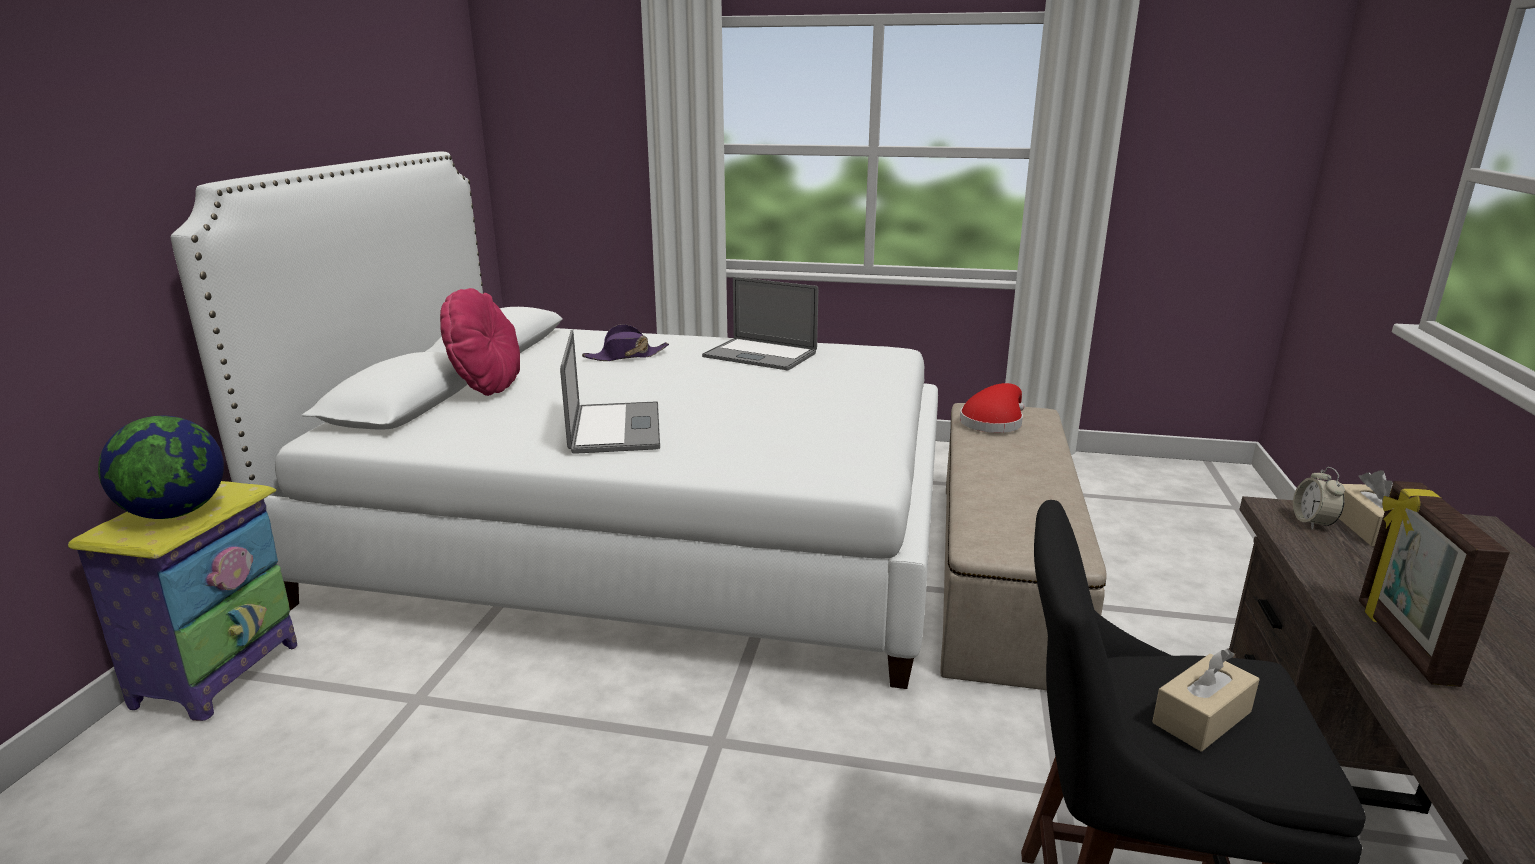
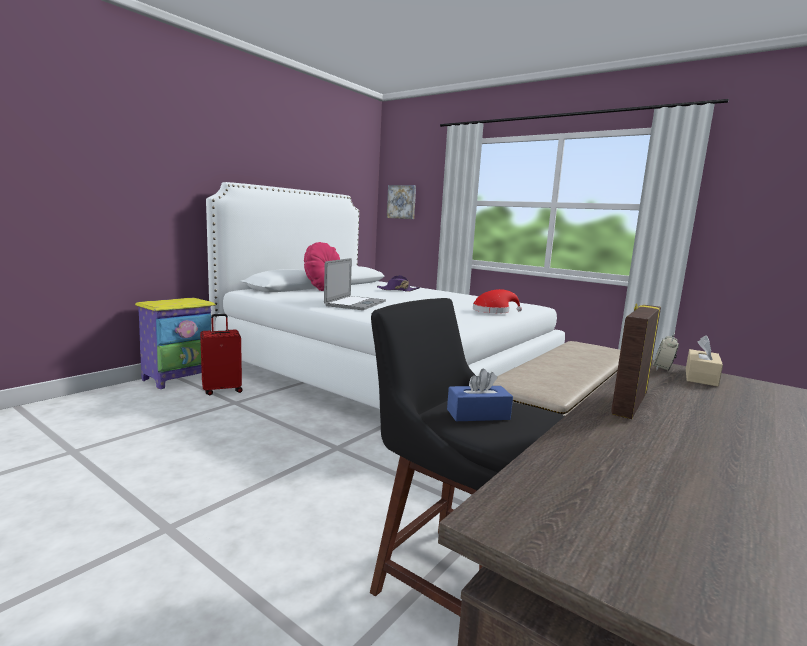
camera: 25 degrees right, 10 degrees down
globe [98,416,224,519] -> none
laptop [702,277,818,370] -> none
red hat [960,383,1024,433] -> red hat moved to [473,289,522,313]
beige tissue box [1152,649,1260,751] -> blue tissue box [447,368,513,421]
none -> red suitcase [200,314,242,395]
none -> picture [387,185,416,219]

